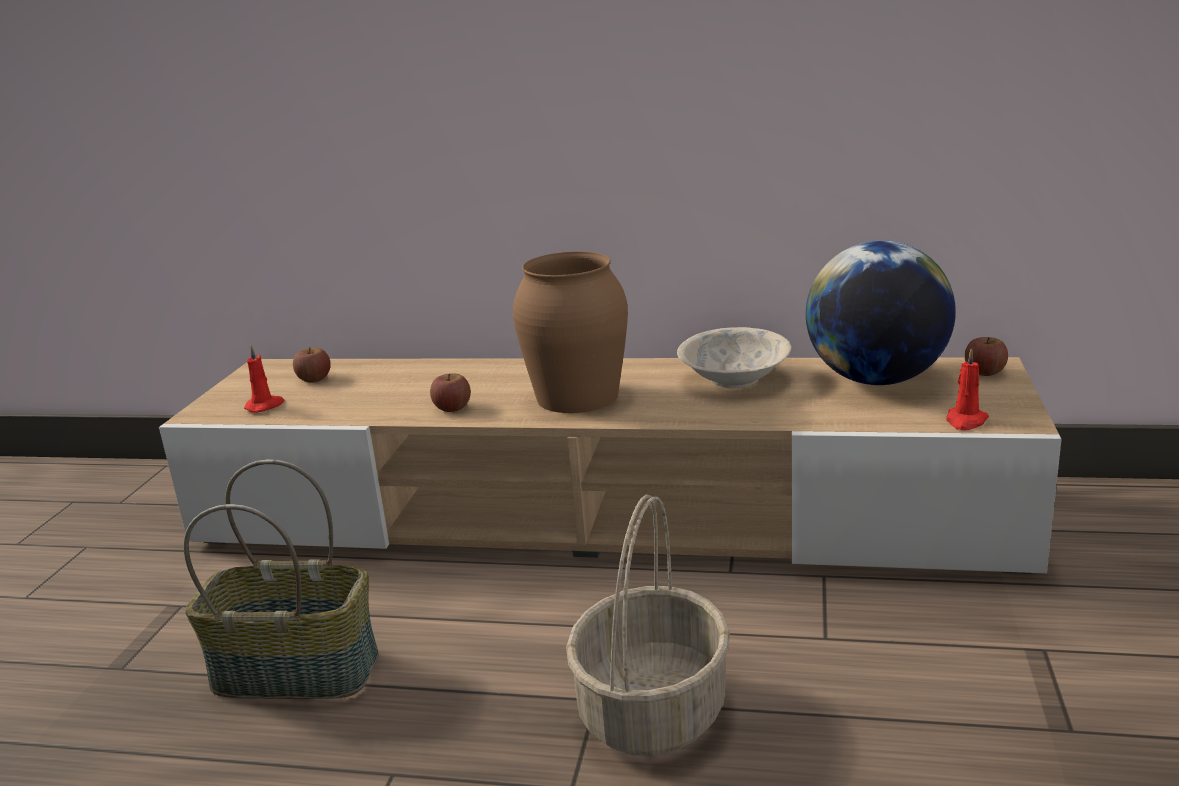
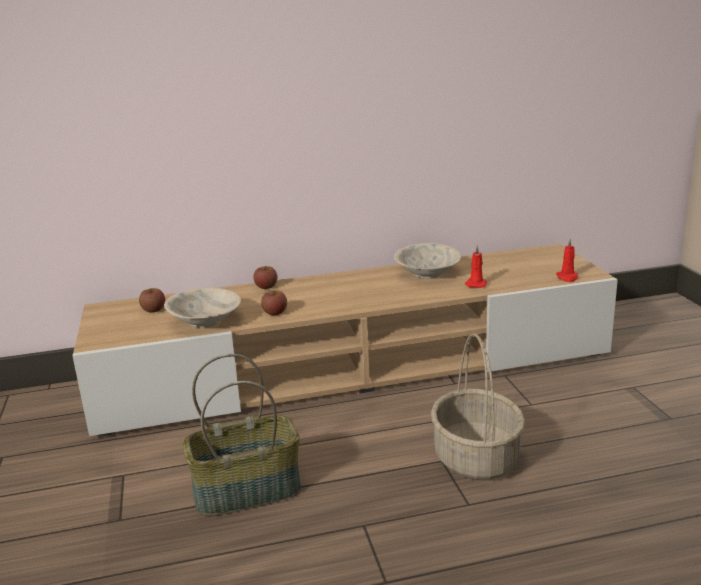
camera: 25 degrees left, 0 degrees up
red candle [244,345,285,413] -> red candle moved to [465,245,487,288]
brown vase [513,251,628,413] -> none
globe [806,240,956,385] -> none
apple [964,337,1008,376] -> apple moved to [254,266,277,289]
none -> beige bowl [164,287,241,328]

